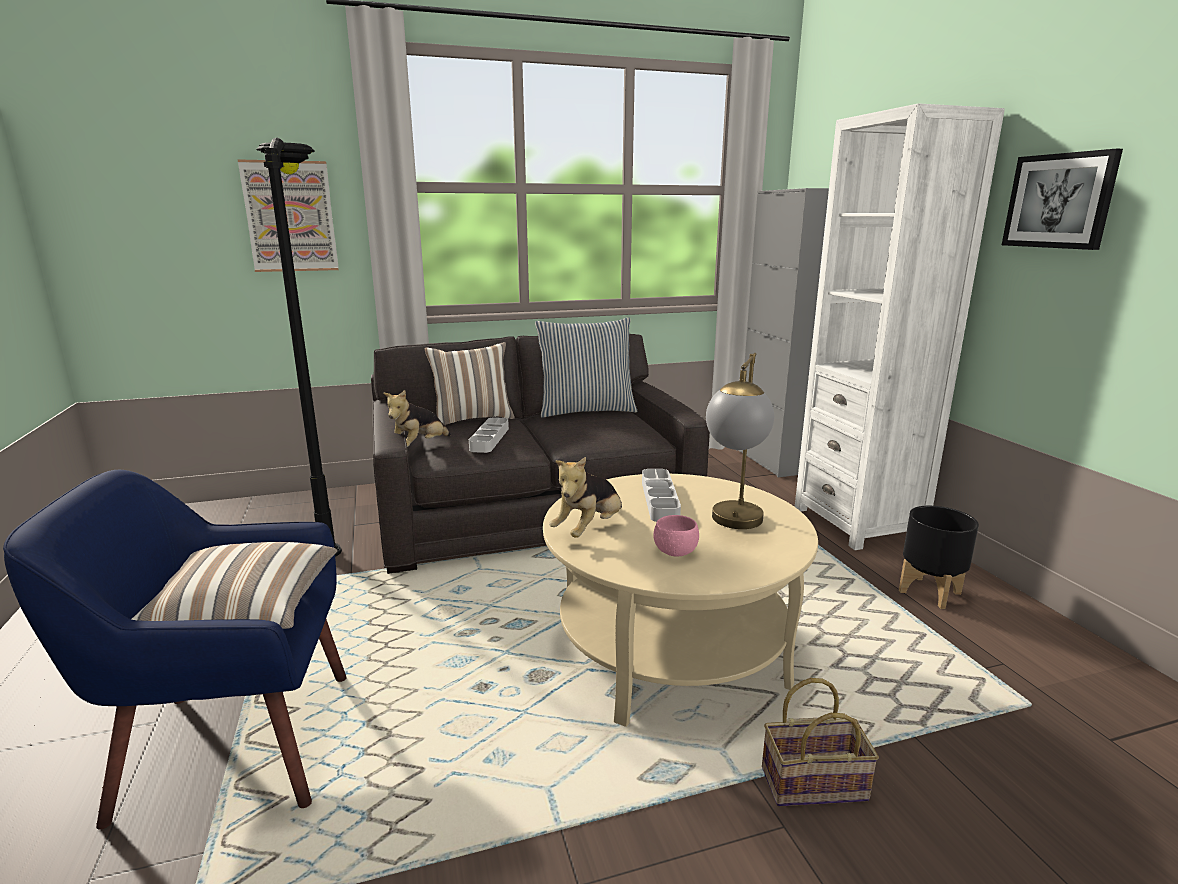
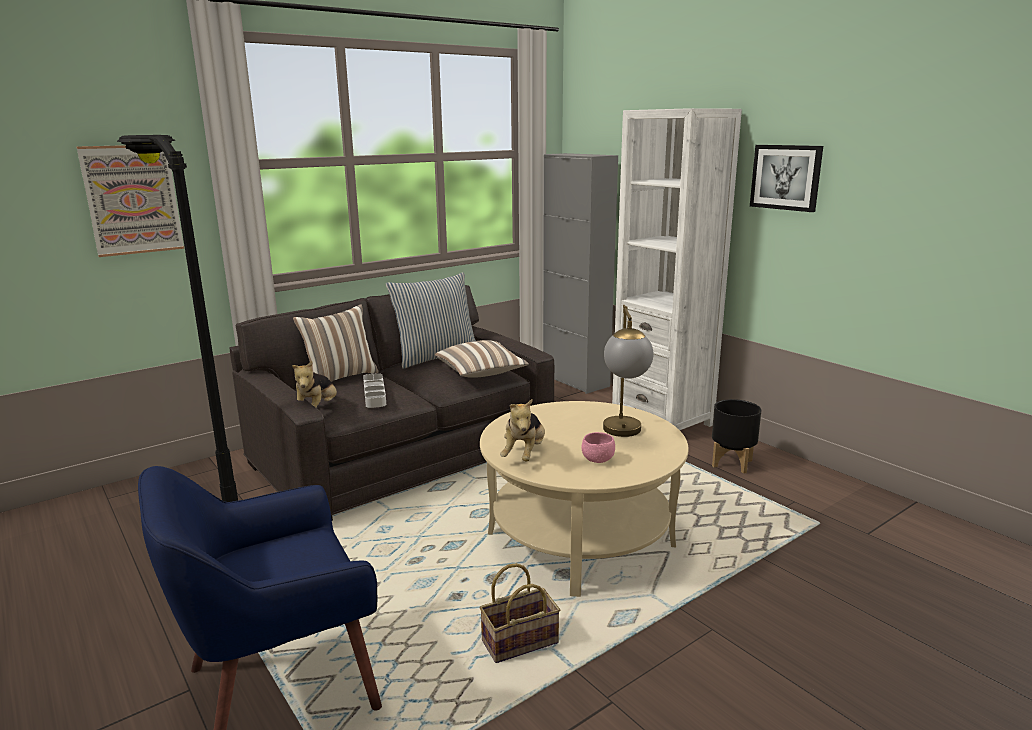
camera: 20 degrees left, 0 degrees up
pillow [132,542,338,629] -> pillow moved to [435,340,529,378]
grey tray [642,469,681,522] -> none
basket [762,678,879,806] -> basket moved to [480,563,560,663]

